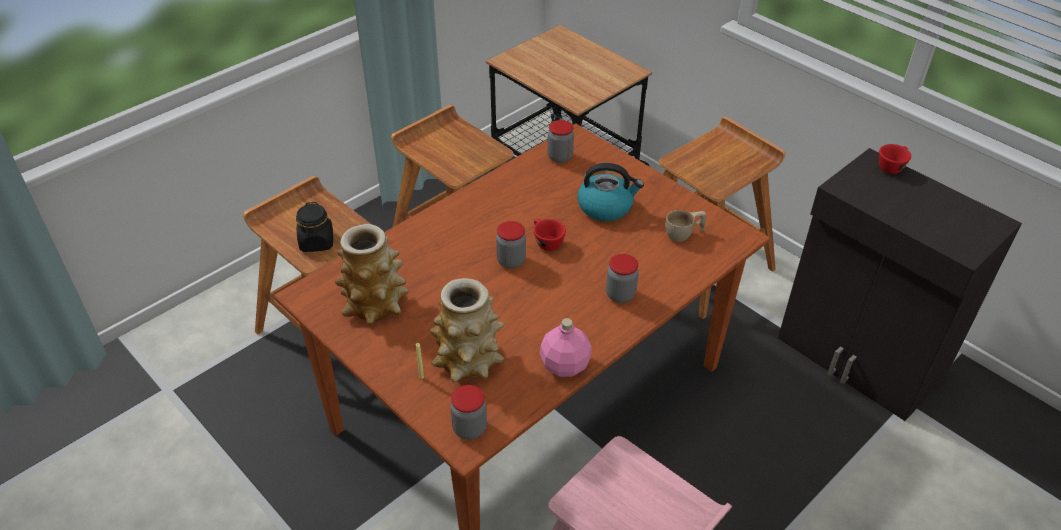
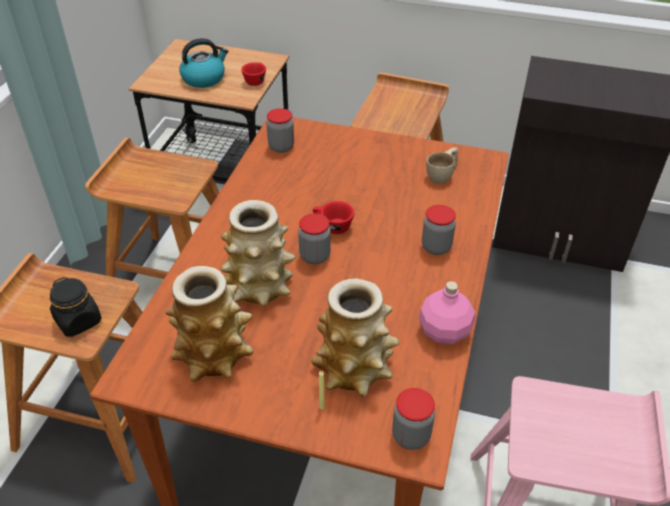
camera: 30 degrees left, 0 degrees up
kettle [577,163,644,221] -> kettle moved to [179,38,228,88]
red cup [879,144,911,174] -> red cup moved to [241,62,266,86]
none -> vase [220,200,295,306]

